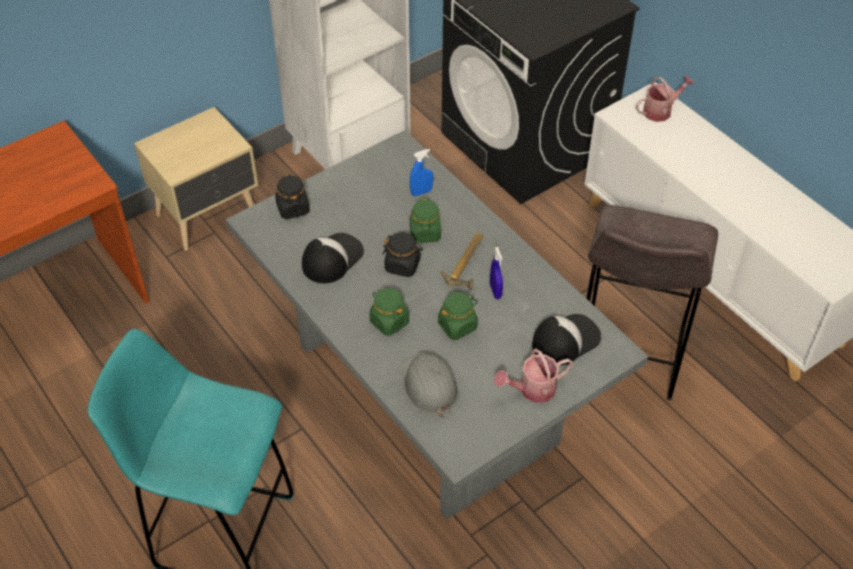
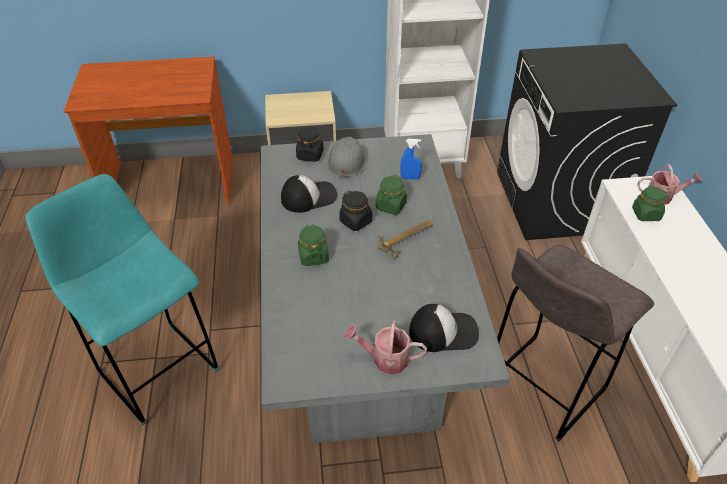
camera: 30 degrees right, 5 degrees down
grey hard hat [402,353,460,417] -> grey hard hat moved to [327,137,366,179]
green jar [438,292,478,340] -> green jar moved to [632,186,670,221]
blue spray bottle [490,247,503,299] -> none

